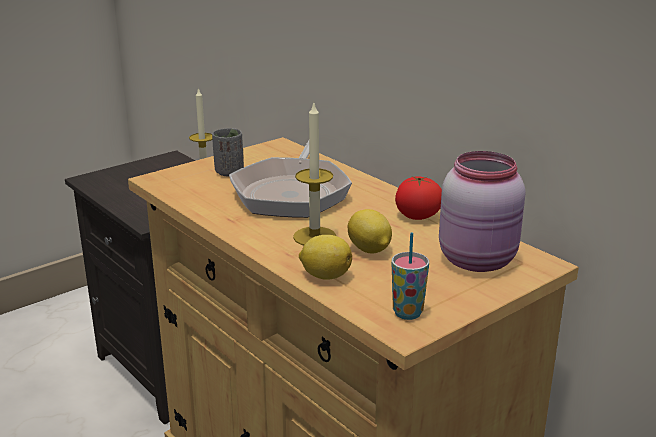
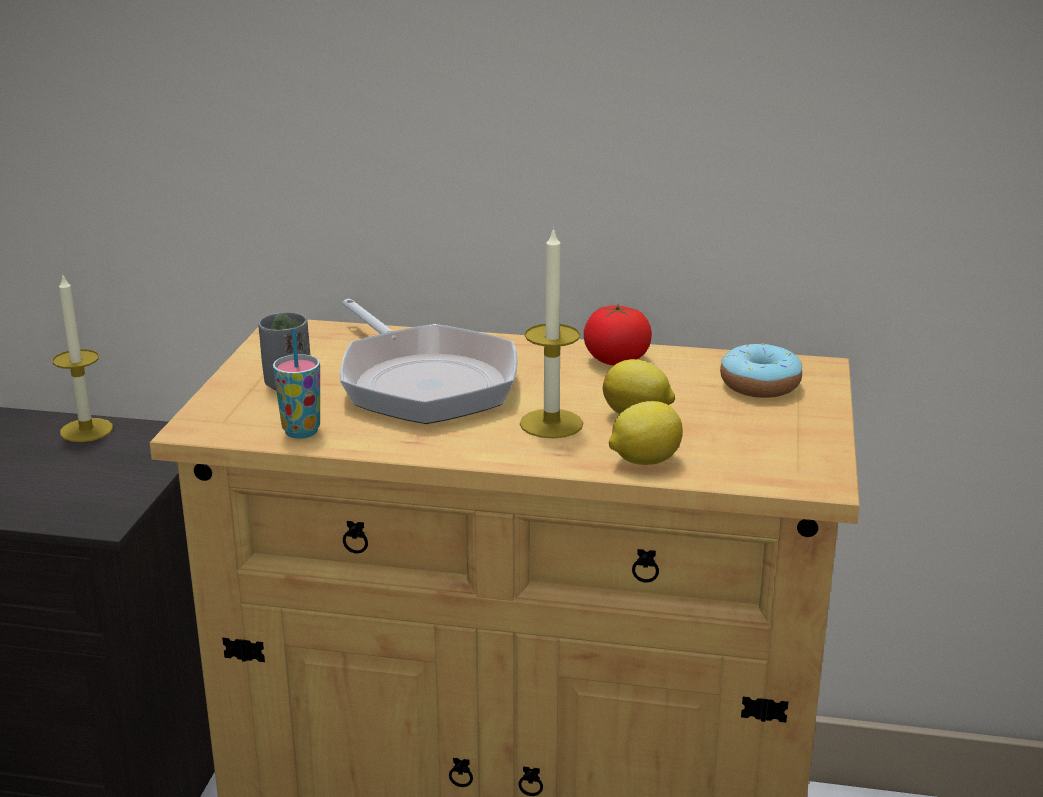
camera: 40 degrees left, 0 degrees up
cup [392,232,429,320] -> cup moved to [273,328,320,439]
pink jar [439,151,525,272] -> donut [720,343,802,398]

